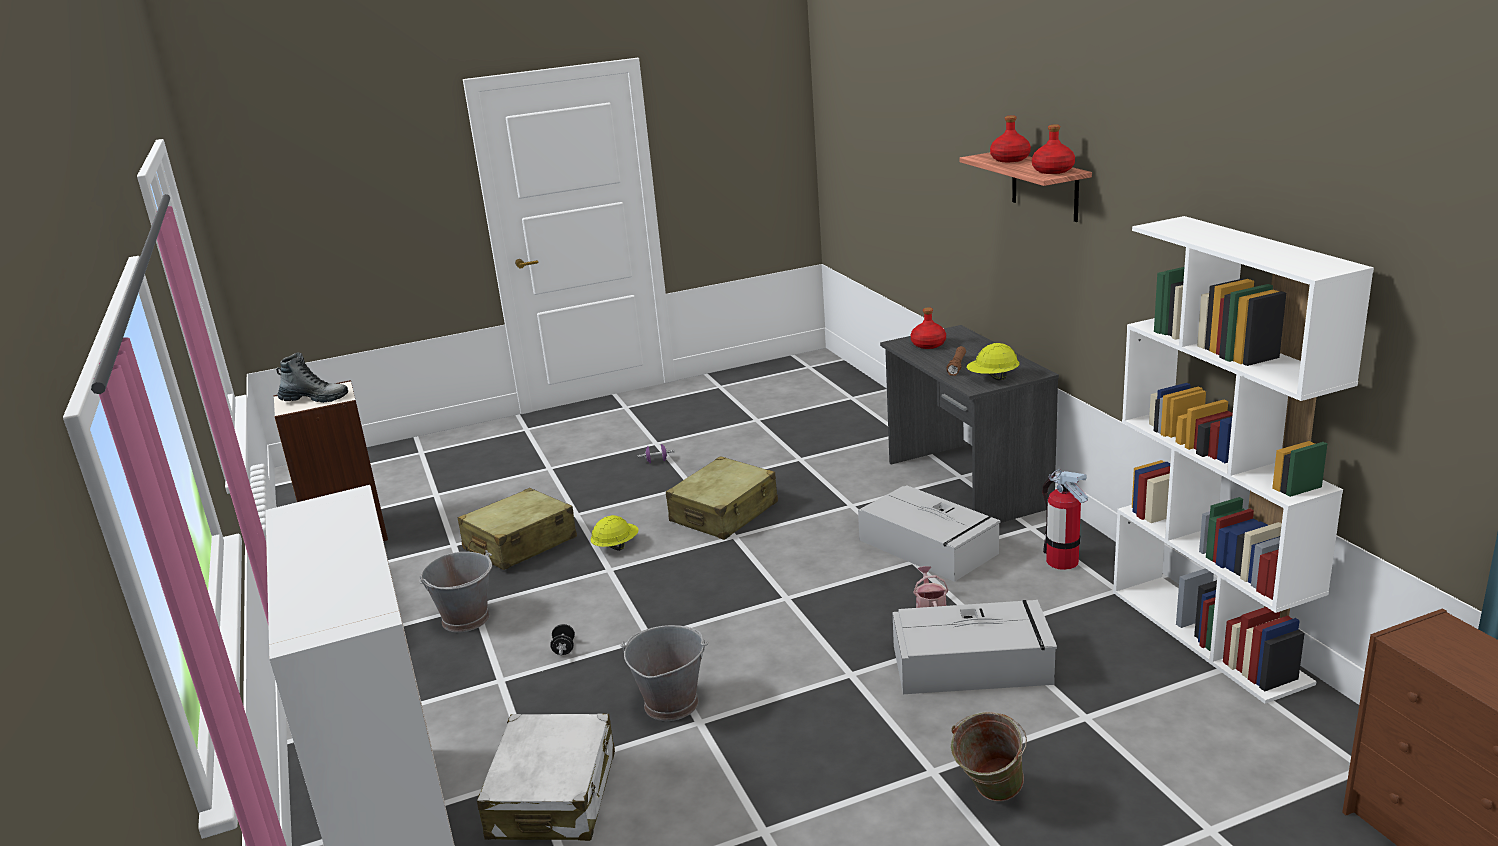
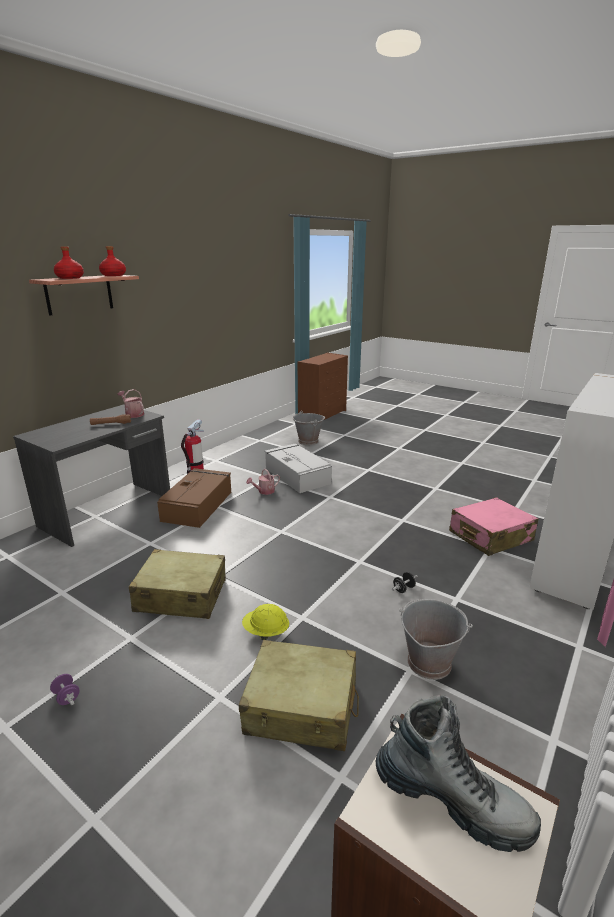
camera: 125 degrees left, 0 degrees up
boot [276,352,348,403] -> boot turned 150 degrees clockwise [375,695,541,852]
white suitcase [477,714,615,841] -> pink suitcase [449,497,539,556]
grey bucket [620,625,708,721] -> grey bucket moved to [293,411,325,445]
grey storage box [858,485,1000,582] -> brown storage box [157,468,231,528]
red bottle [911,307,946,349] -> none
green bucket [951,712,1027,802] -> none
yellow hard hat [967,343,1019,381] -> watering can [118,389,144,418]
white bookcase [1113,216,1374,704] -> none

